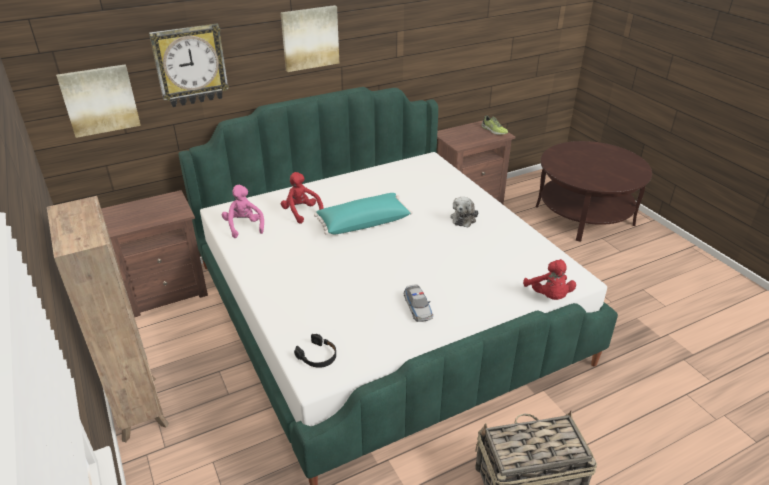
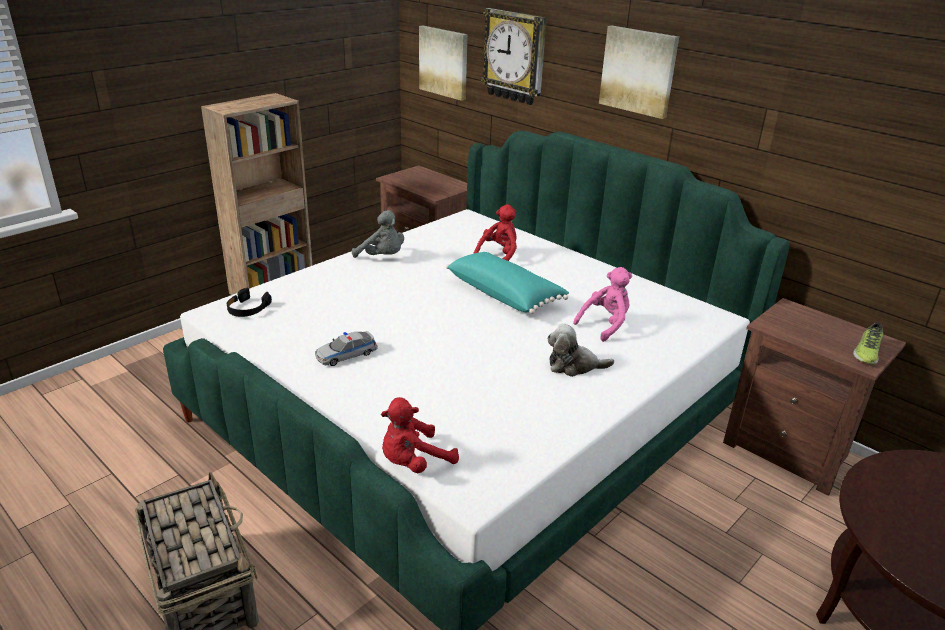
camera: 70 degrees right, 5 degrees down
pink plush toy [222,185,264,238] -> pink plush toy moved to [573,267,632,342]
none -> grey plush toy [352,210,404,258]

